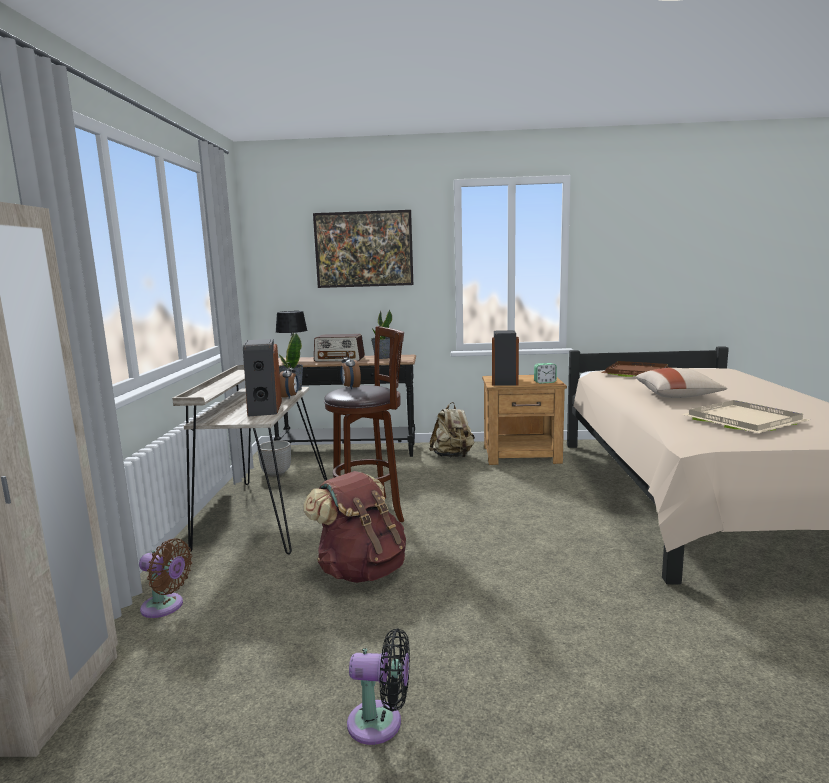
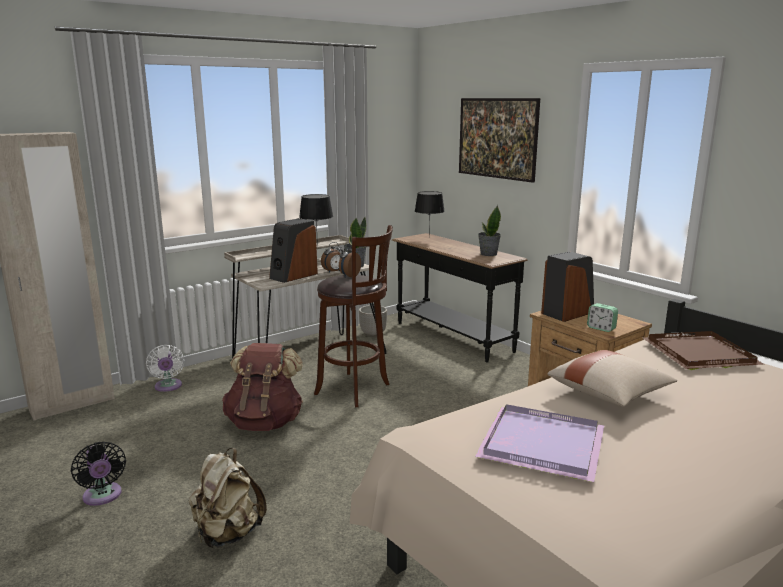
camera: 50 degrees right, 5 degrees up
brown fan [139,538,192,618] -> white fan [146,345,185,392]
radio [314,334,365,362] -> none
beige backpack [429,402,475,458] -> beige backpack moved to [189,448,267,548]
beige tray [682,400,810,433] -> purple tray [475,404,604,482]
none -> black table lamp [299,194,333,247]

